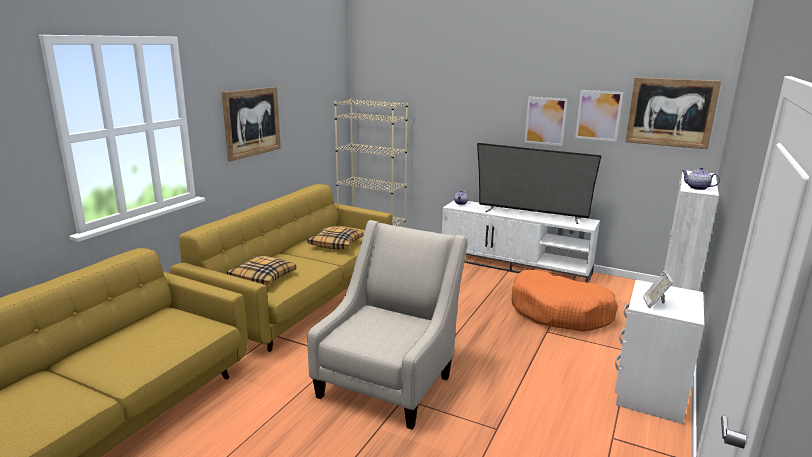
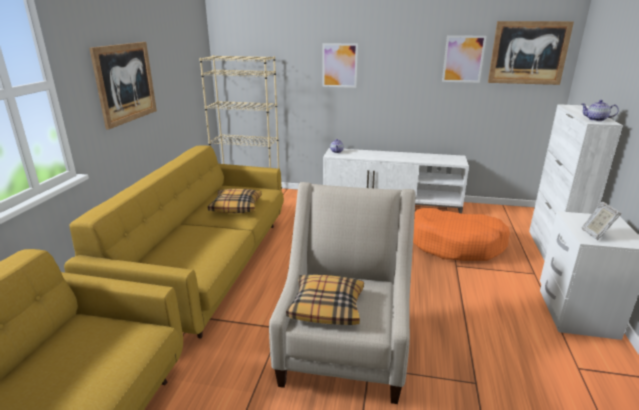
camera: 15 degrees left, 5 degrees up
pillow [227,256,296,286] -> pillow moved to [286,275,364,325]
television [477,143,601,224] -> none
picture [524,97,568,146] -> picture moved to [322,43,358,88]

